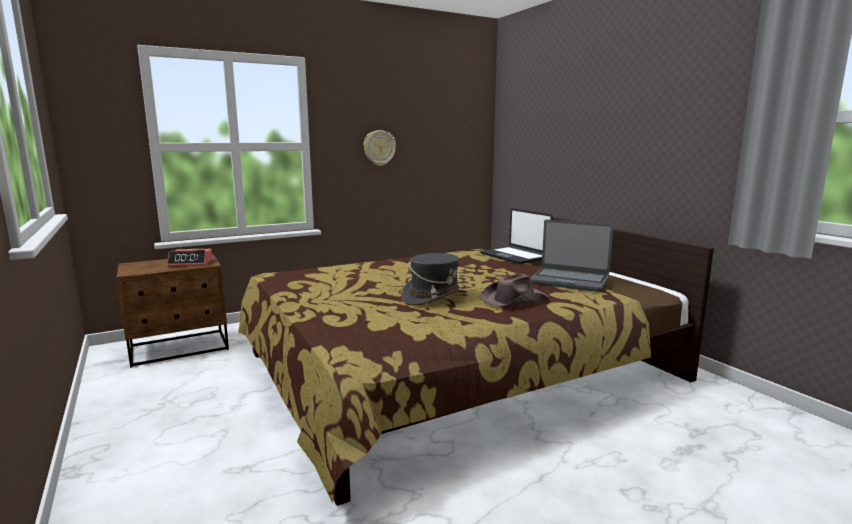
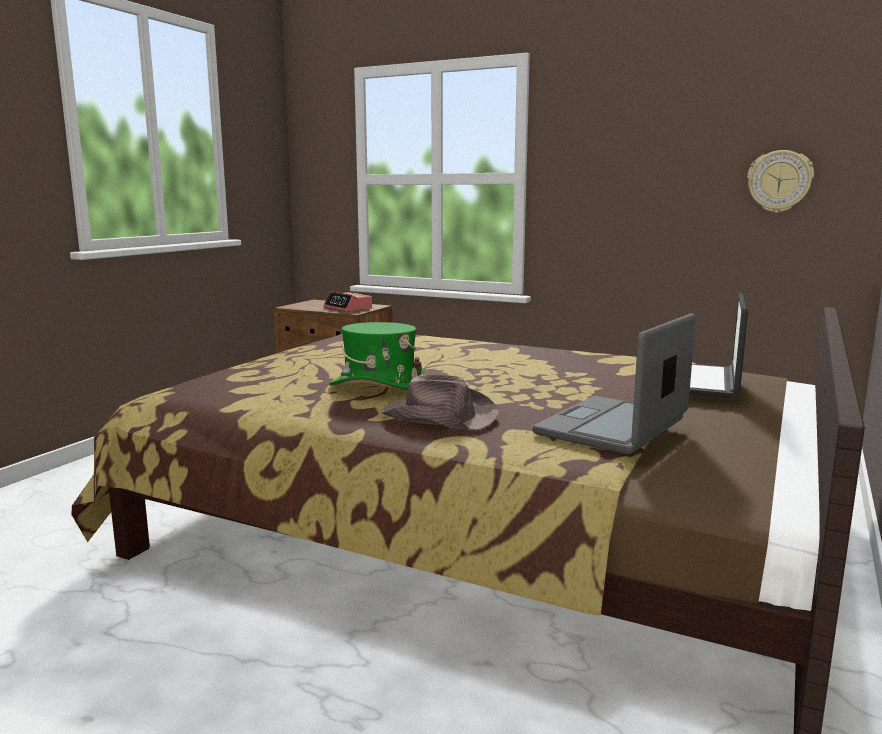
camera: 55 degrees right, 0 degrees up
wall clock [364,130,396,166] -> wall clock moved to [747,150,814,213]
grey hat [401,253,467,306] -> green hat [329,322,425,390]
laptop [530,220,614,292] -> laptop turned 45 degrees clockwise [533,313,696,455]

